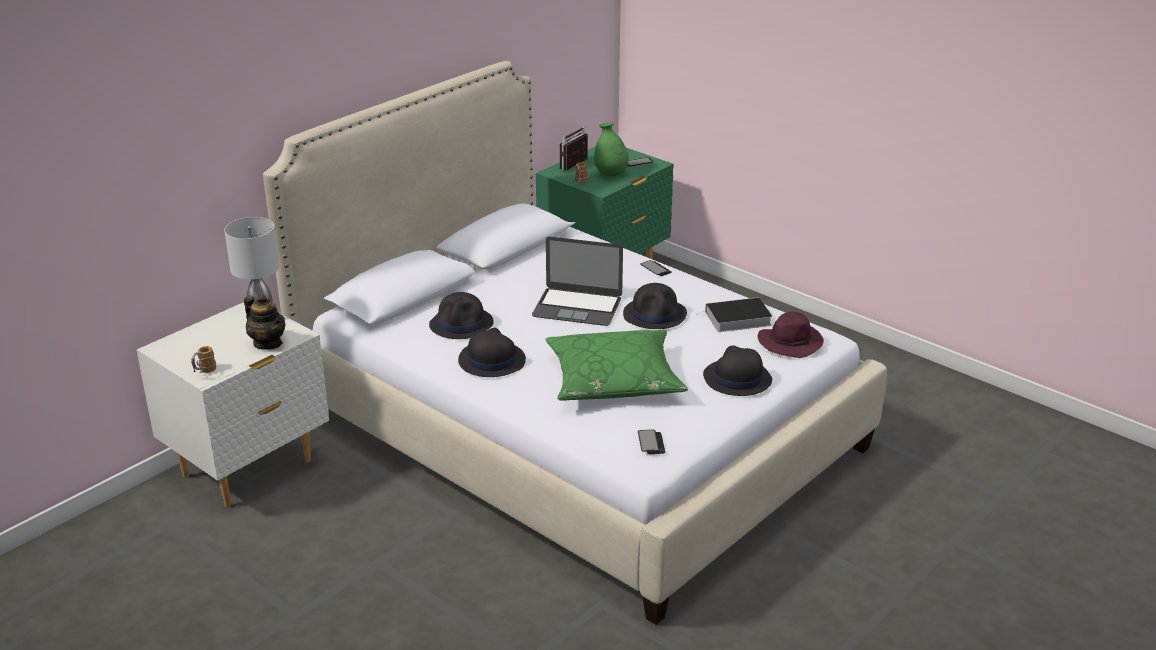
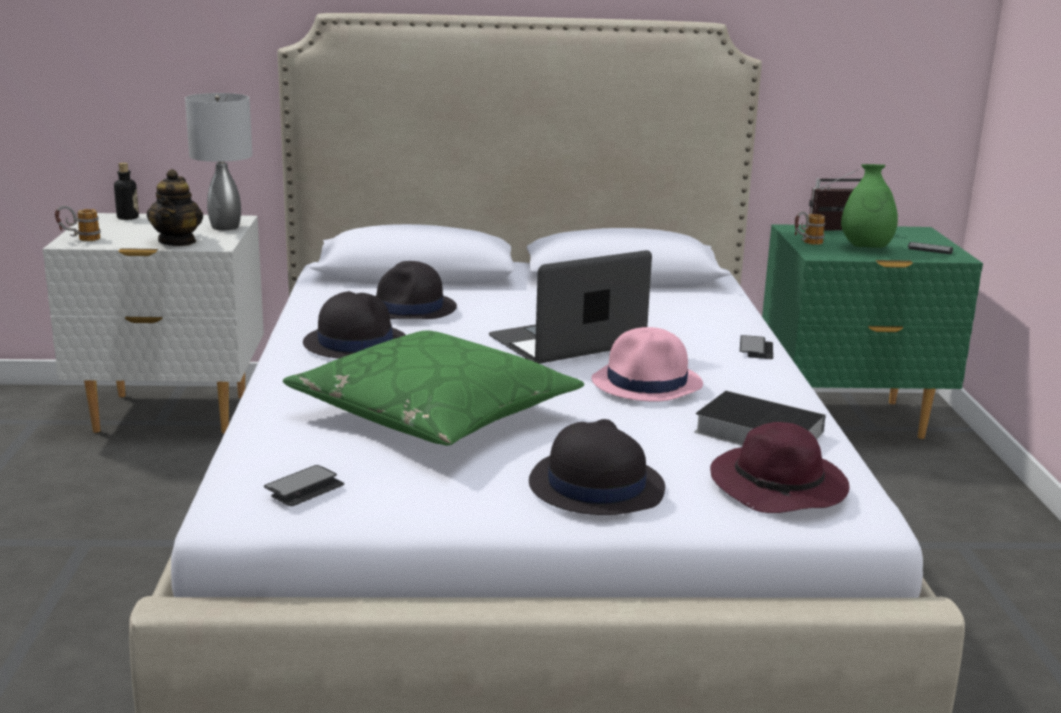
camera: 45 degrees right, 10 degrees down
laptop [532,237,623,326] -> laptop turned 90 degrees clockwise [489,250,652,364]
black hat [623,283,687,329] -> pink hat [591,327,703,402]
none -> bottle [114,163,139,220]

